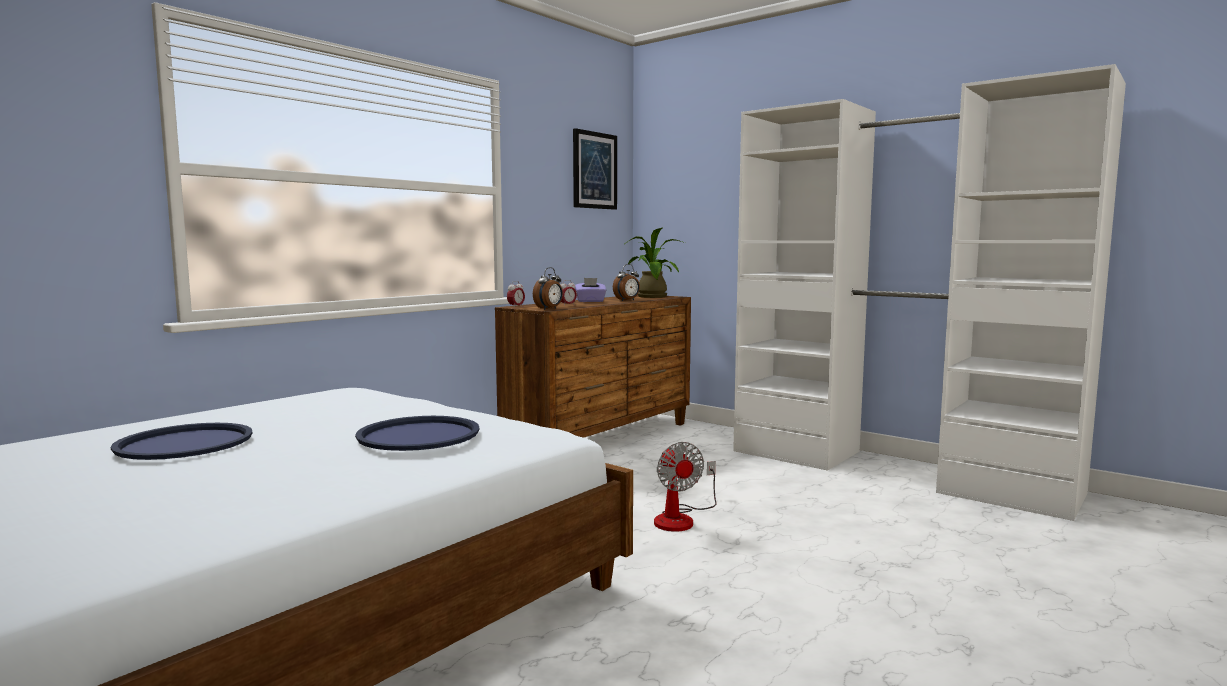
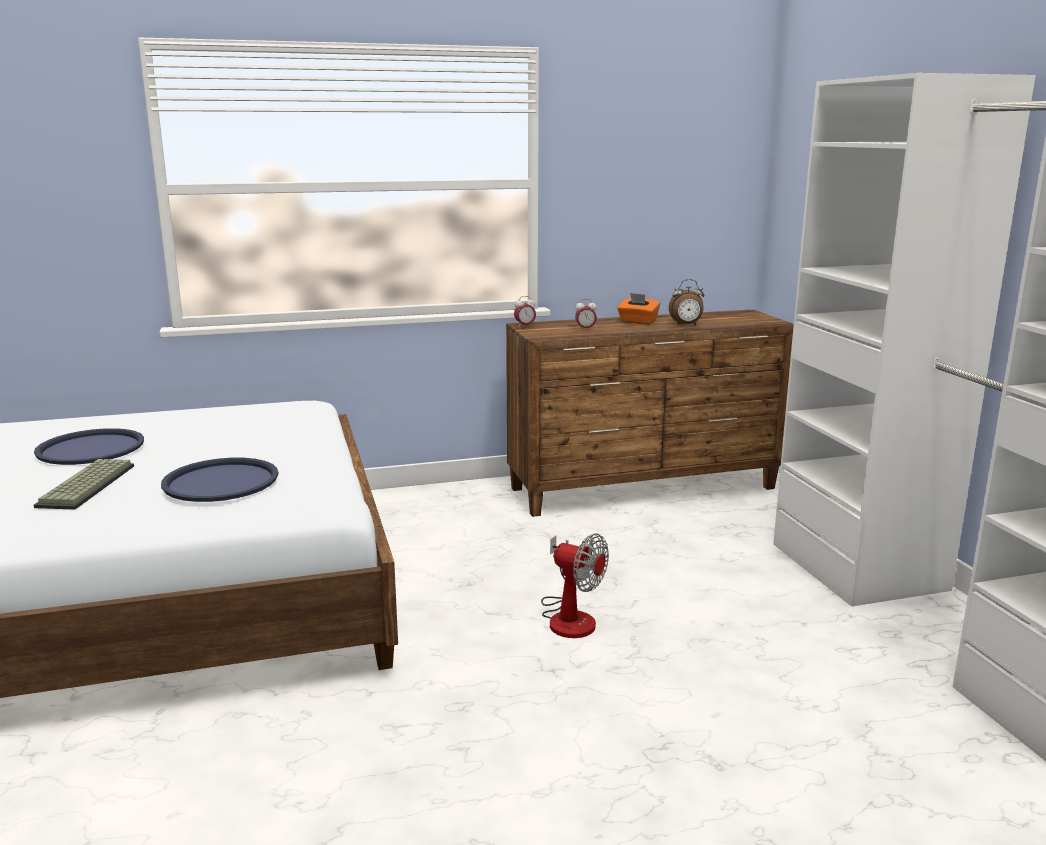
camera: 35 degrees right, 10 degrees up
alarm clock [533,267,563,310] -> none
picture [573,128,617,210] -> none
purple tissue box [575,278,606,302] -> orange tissue box [617,293,660,325]
potted plant [626,228,685,298] -> none
fan [654,442,717,532] -> fan turned 75 degrees counterclockwise [541,533,609,638]
none -> keyboard [34,459,134,509]

